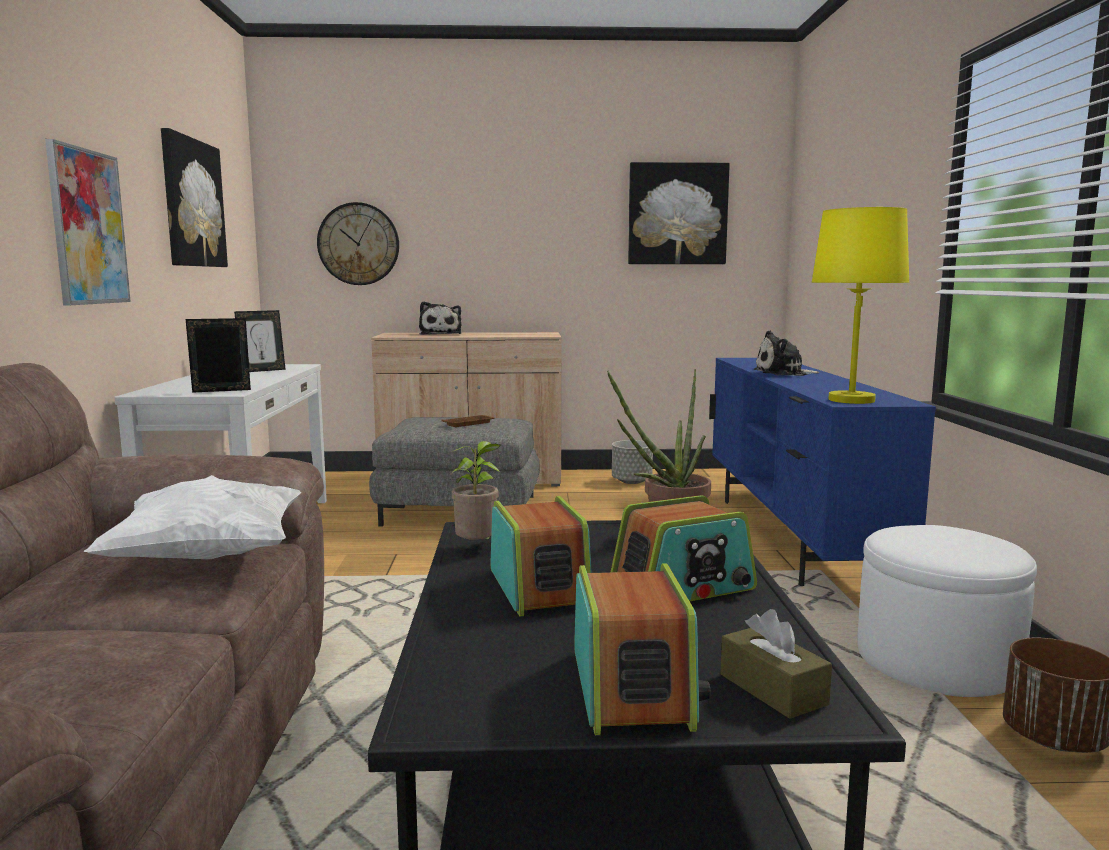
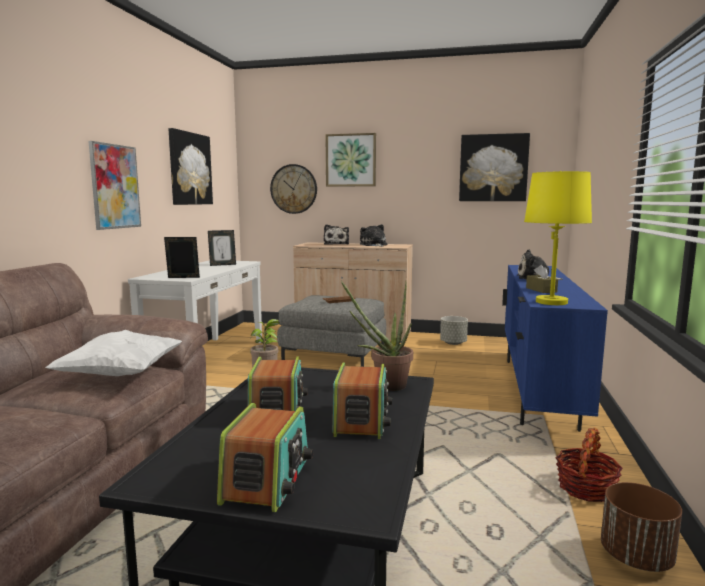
camera: 15 degrees right, 0 degrees up
radio [610,495,757,601] -> radio turned 75 degrees counterclockwise [332,362,392,439]
brown tissue box [720,609,832,719] -> brown tissue box moved to [526,265,558,293]
white ottoman [857,525,1037,697] -> basket [556,428,623,502]
none -> picture [326,133,376,187]
none -> plush toy [360,224,387,247]

